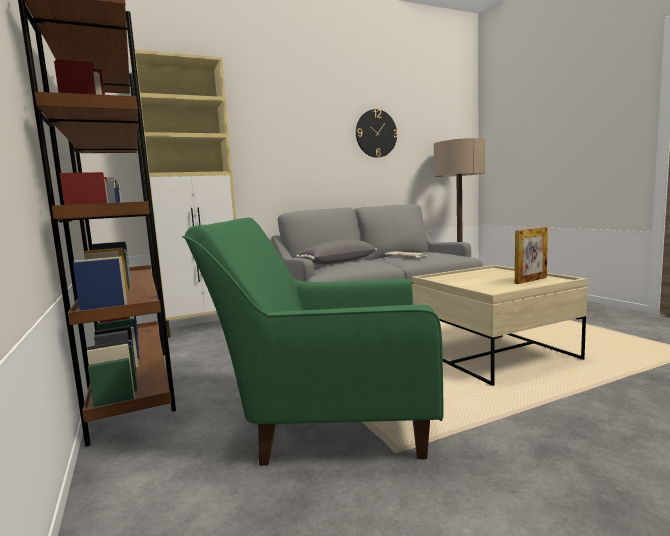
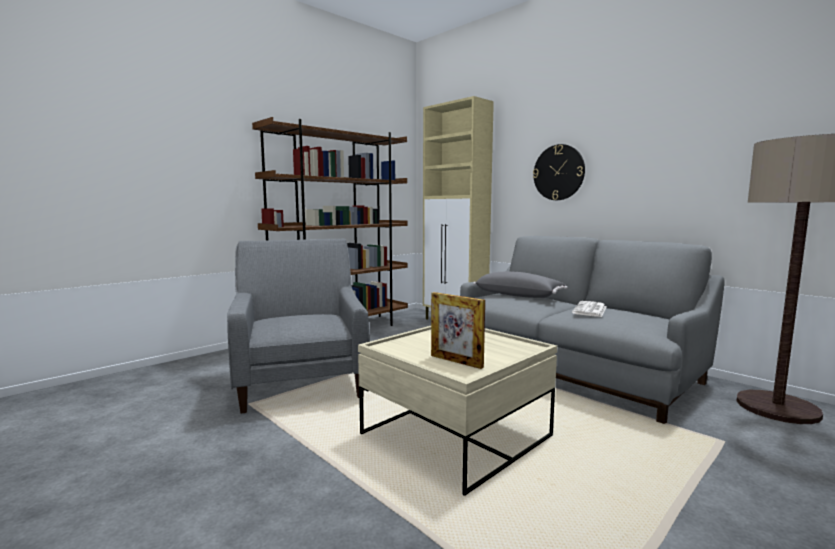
camera: 70 degrees right, 0 degrees up
green armchair [182,218,444,466] -> grey armchair [227,239,370,414]
wall clock [356,109,398,158] -> wall clock moved to [533,144,585,200]

